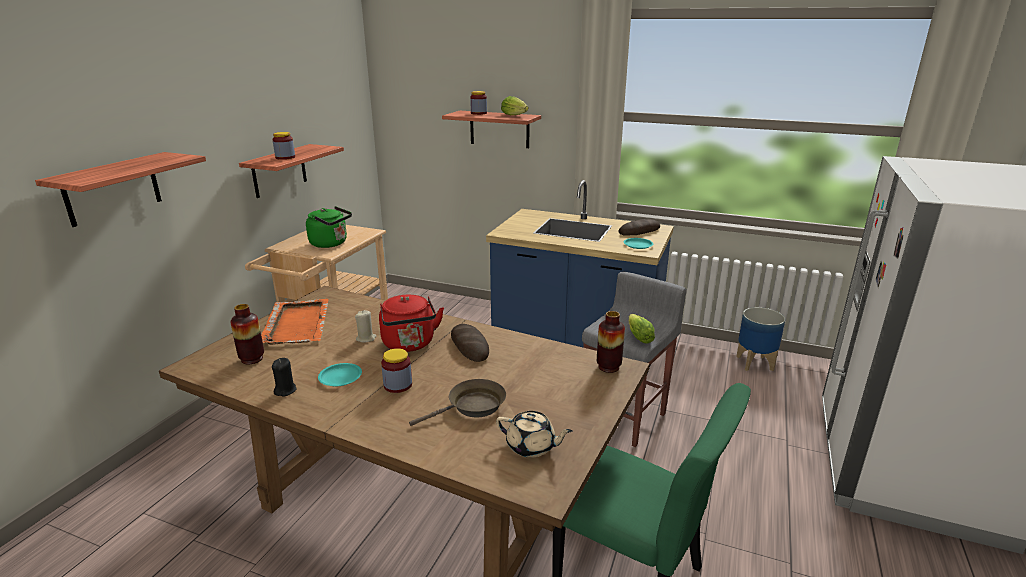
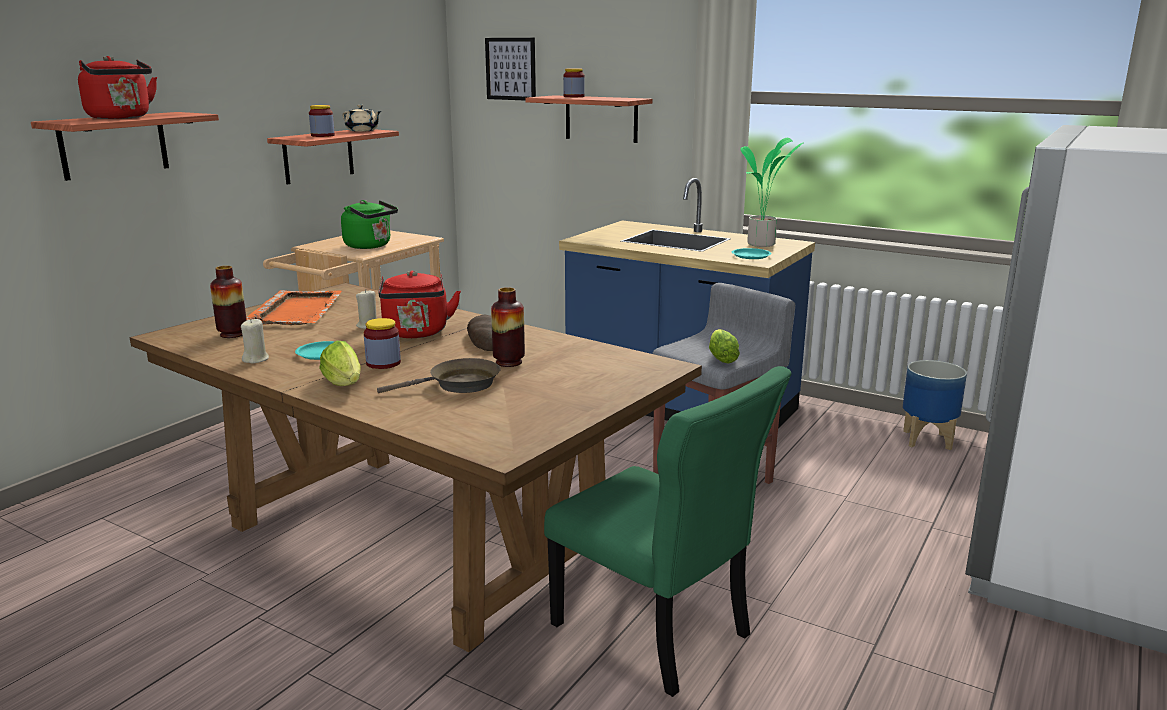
camera: 10 degrees right, 5 degrees down
black candle [272,358,296,397] -> beige candle [241,319,269,363]
beige teapot [496,411,572,458] -> beige teapot moved to [343,105,382,132]
lettuce [501,96,529,115] -> lettuce moved to [319,341,361,386]
vase [597,311,625,373] -> vase moved to [491,287,525,367]
bread [619,219,660,235] -> potted plant [740,138,803,247]
none -> red kettle [78,56,157,119]
none -> picture [485,38,536,101]

